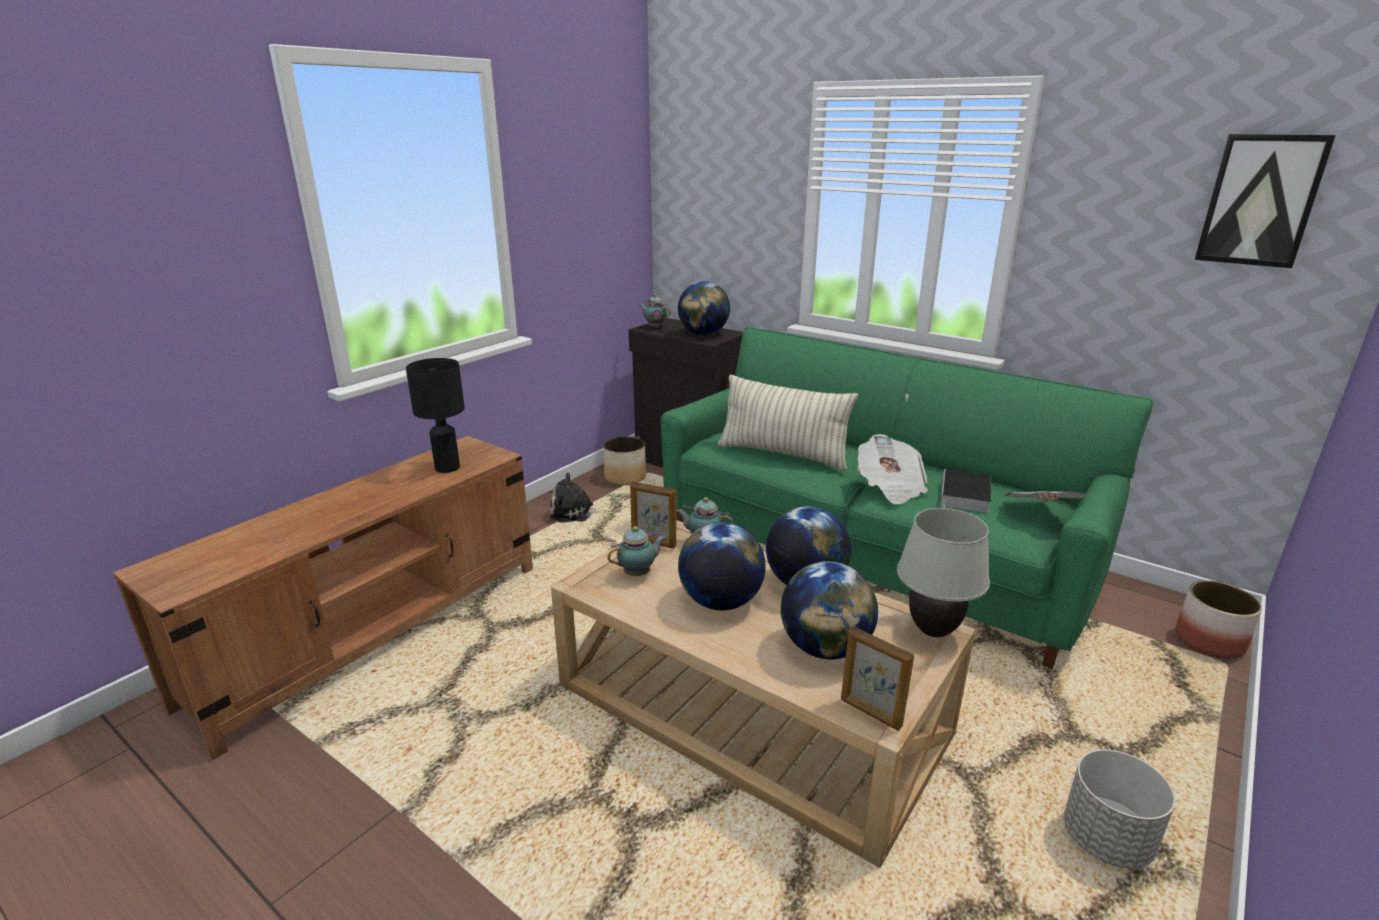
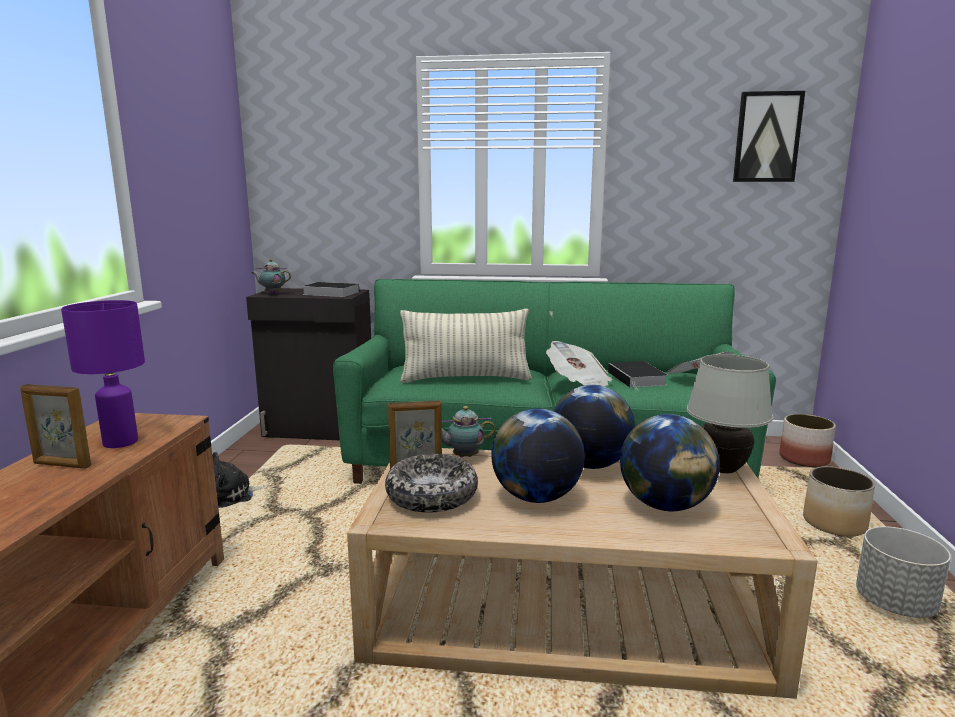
camera: 30 degrees left, 10 degrees down
black table lamp [406,358,465,473] -> purple table lamp [61,300,145,448]
planter [603,436,646,485] -> planter moved to [803,466,875,537]
teapot [607,526,666,576] -> bowl [385,454,478,513]
globe [678,281,730,335] -> book [303,282,359,297]
picture frame [841,626,914,731] -> picture frame moved to [20,384,91,469]

